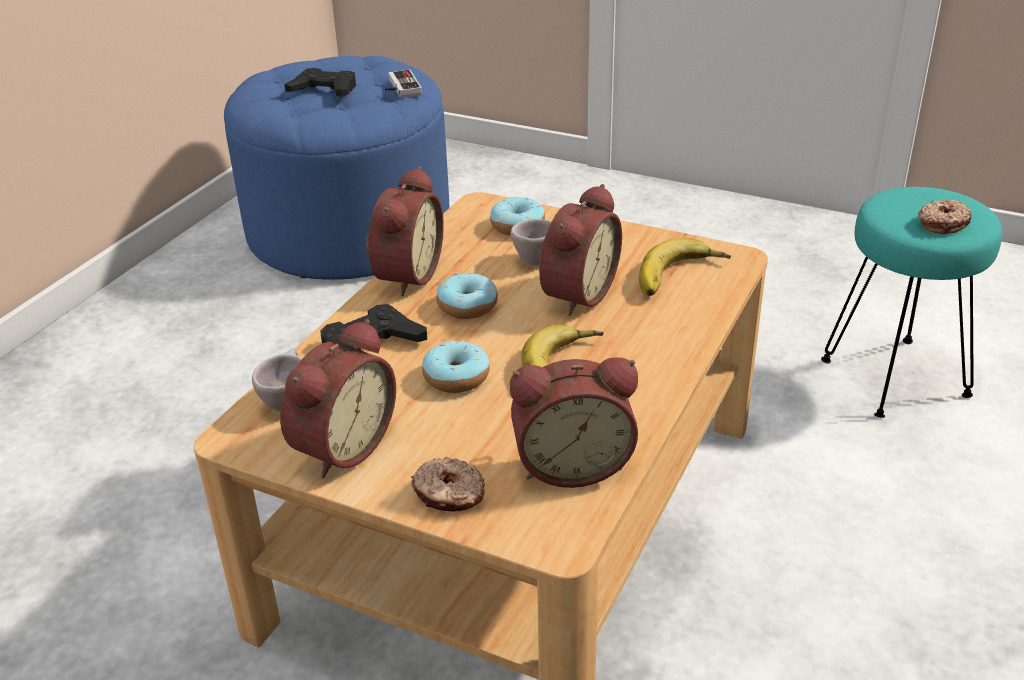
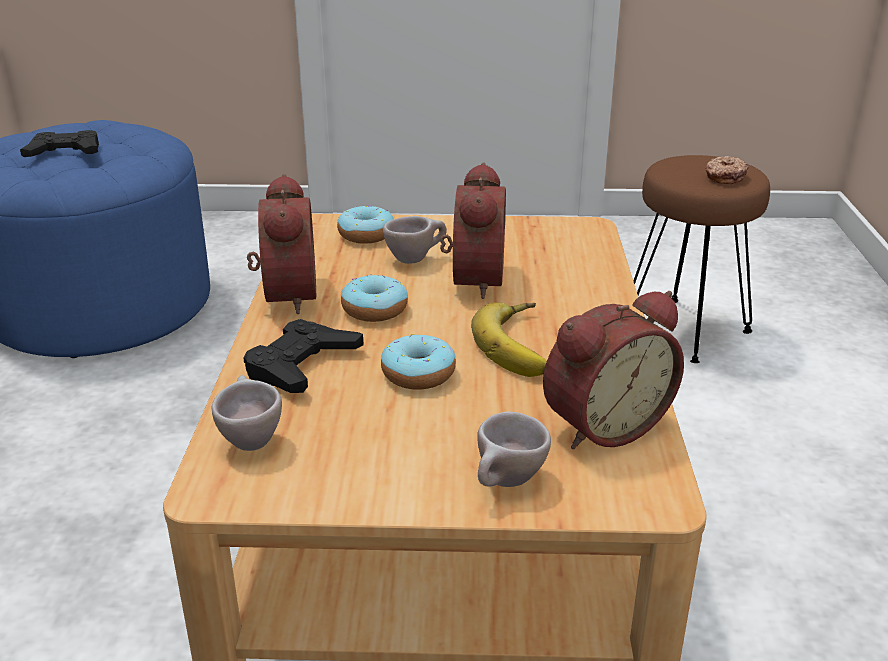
camera: 25 degrees left, 5 degrees down
alarm clock [280,319,396,478] -> none
game controller [385,69,422,98] -> none
donut [411,457,485,511] -> beige cup [477,411,551,487]
banana [639,238,731,296] -> none
turquoise stool [821,187,1002,418] -> brown stool [633,155,770,363]

